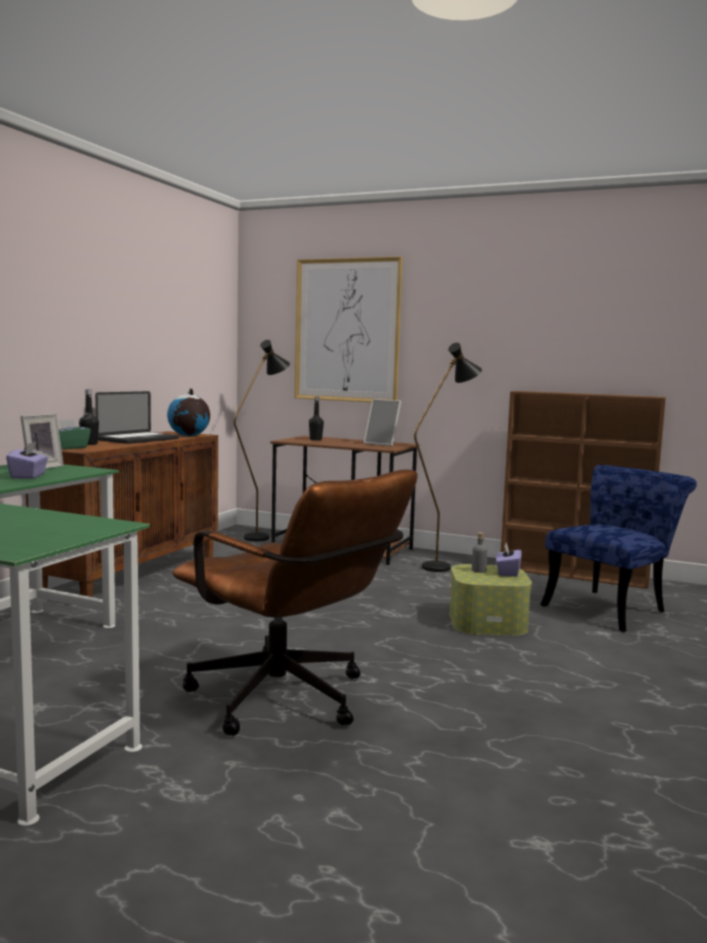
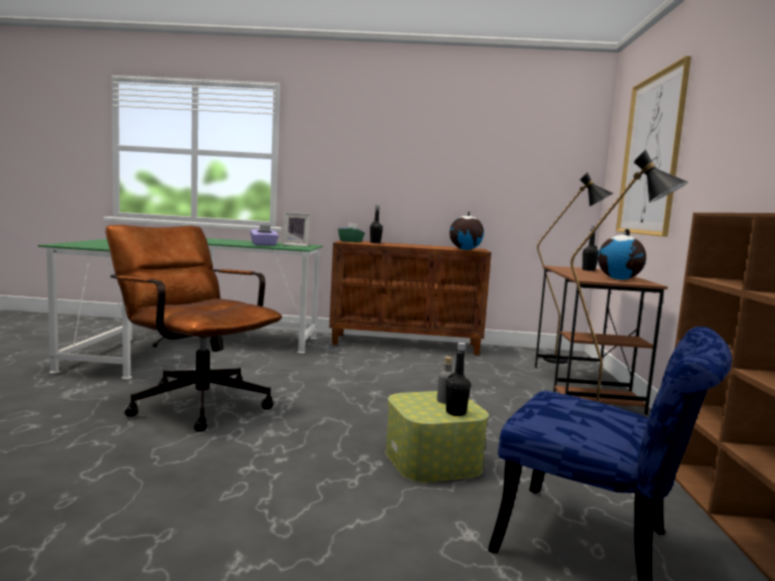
camera: 70 degrees right, 0 degrees up
laptop [95,391,179,444] -> none
brown office chair [172,469,417,736] -> brown office chair turned 105 degrees clockwise [105,225,282,432]
picture frame [364,399,401,446] -> globe [598,229,646,280]
purple tissue box [496,542,522,577] -> black bottle [446,343,471,416]

